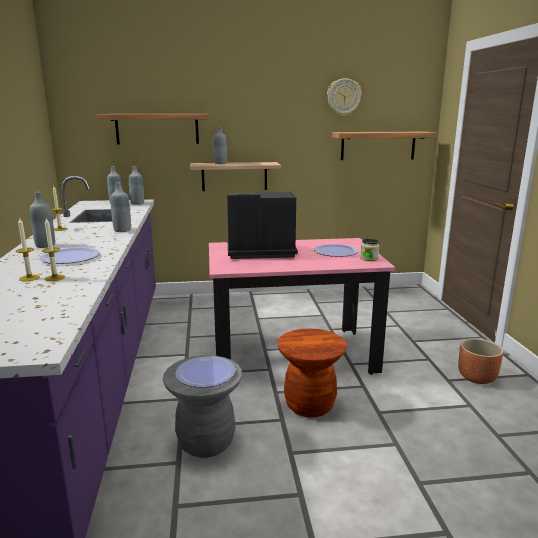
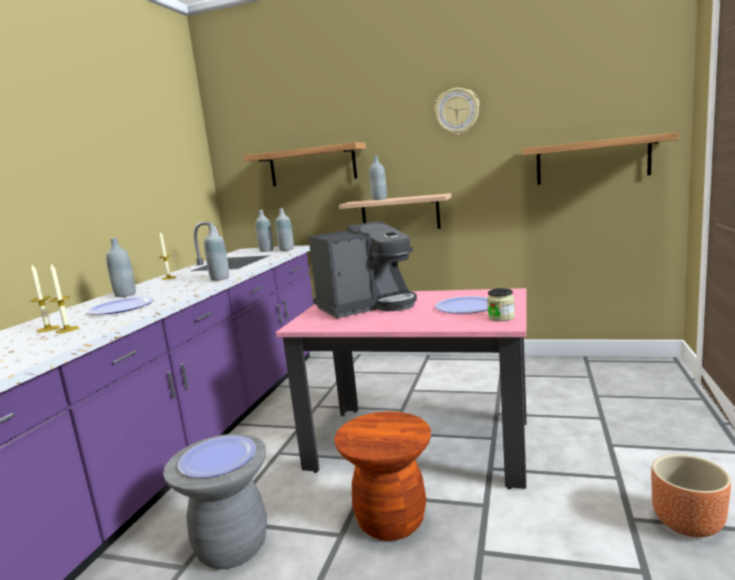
camera: 25 degrees right, 5 degrees down
coffee machine [227,191,298,259] -> coffee machine turned 135 degrees clockwise [308,221,417,319]
wall clock [327,78,362,116] -> wall clock moved to [434,88,480,136]

